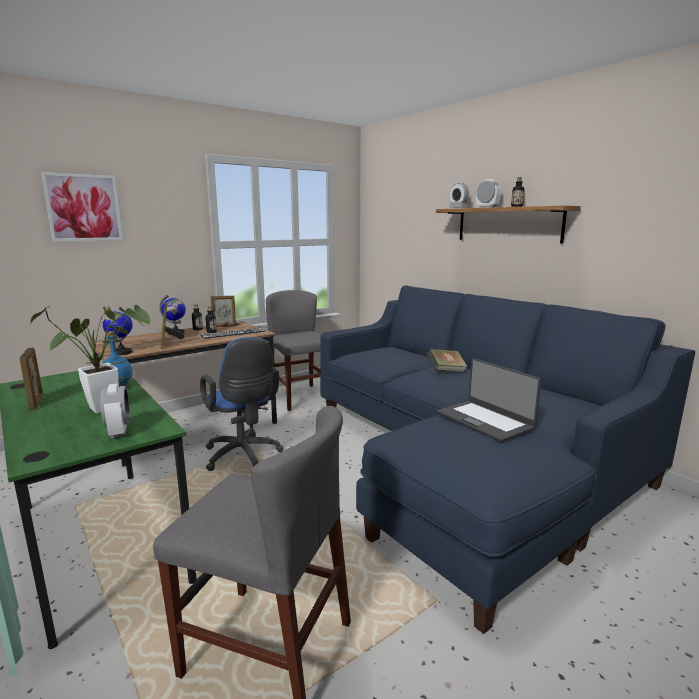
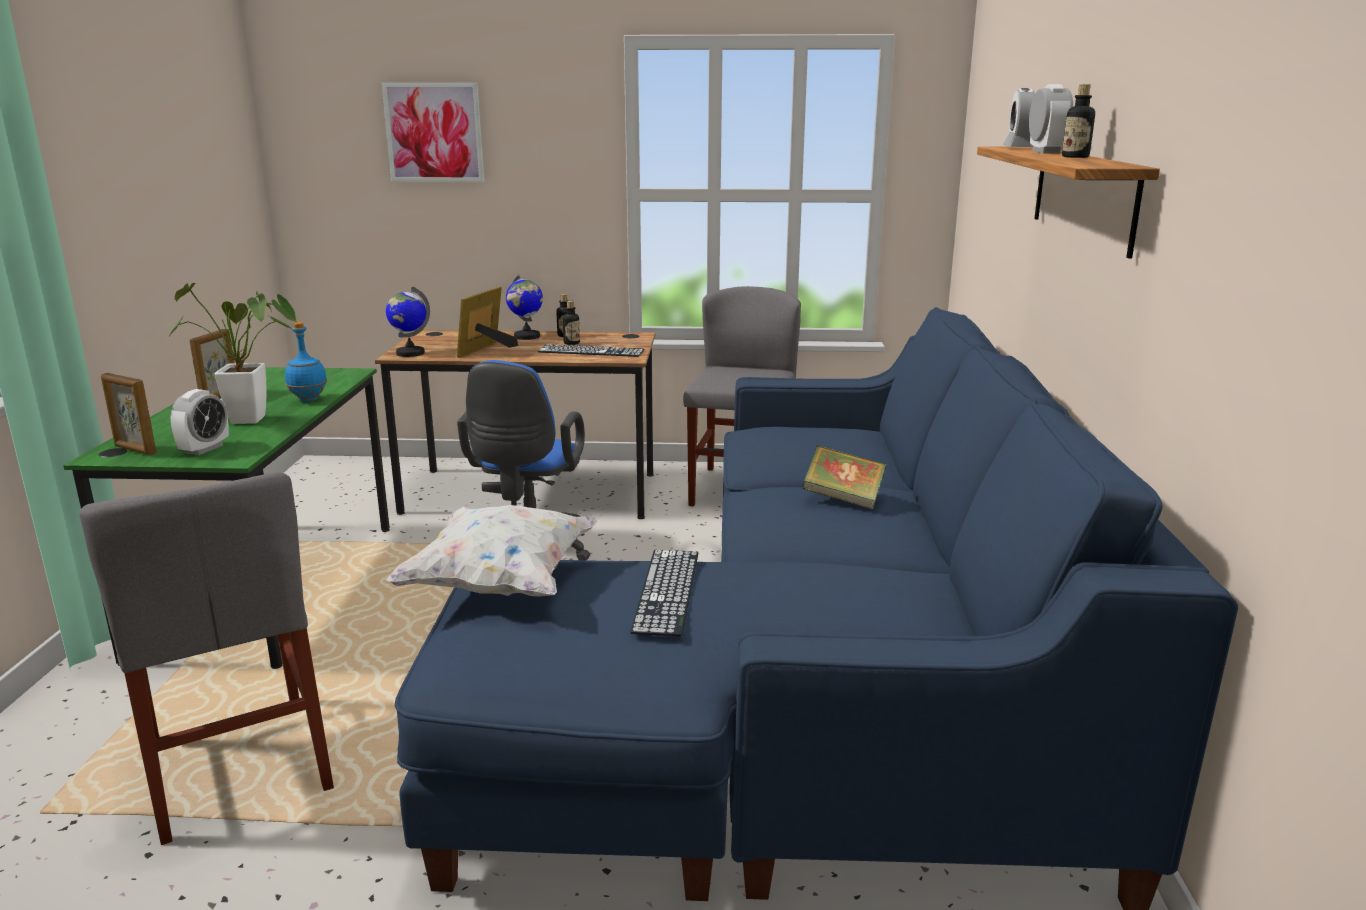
camera: 40 degrees right, 5 degrees up
picture frame [211,296,236,327] -> picture frame moved to [101,373,157,455]
laptop [437,358,541,442] -> keyboard [630,550,698,636]
none -> white pillow [385,505,599,597]

